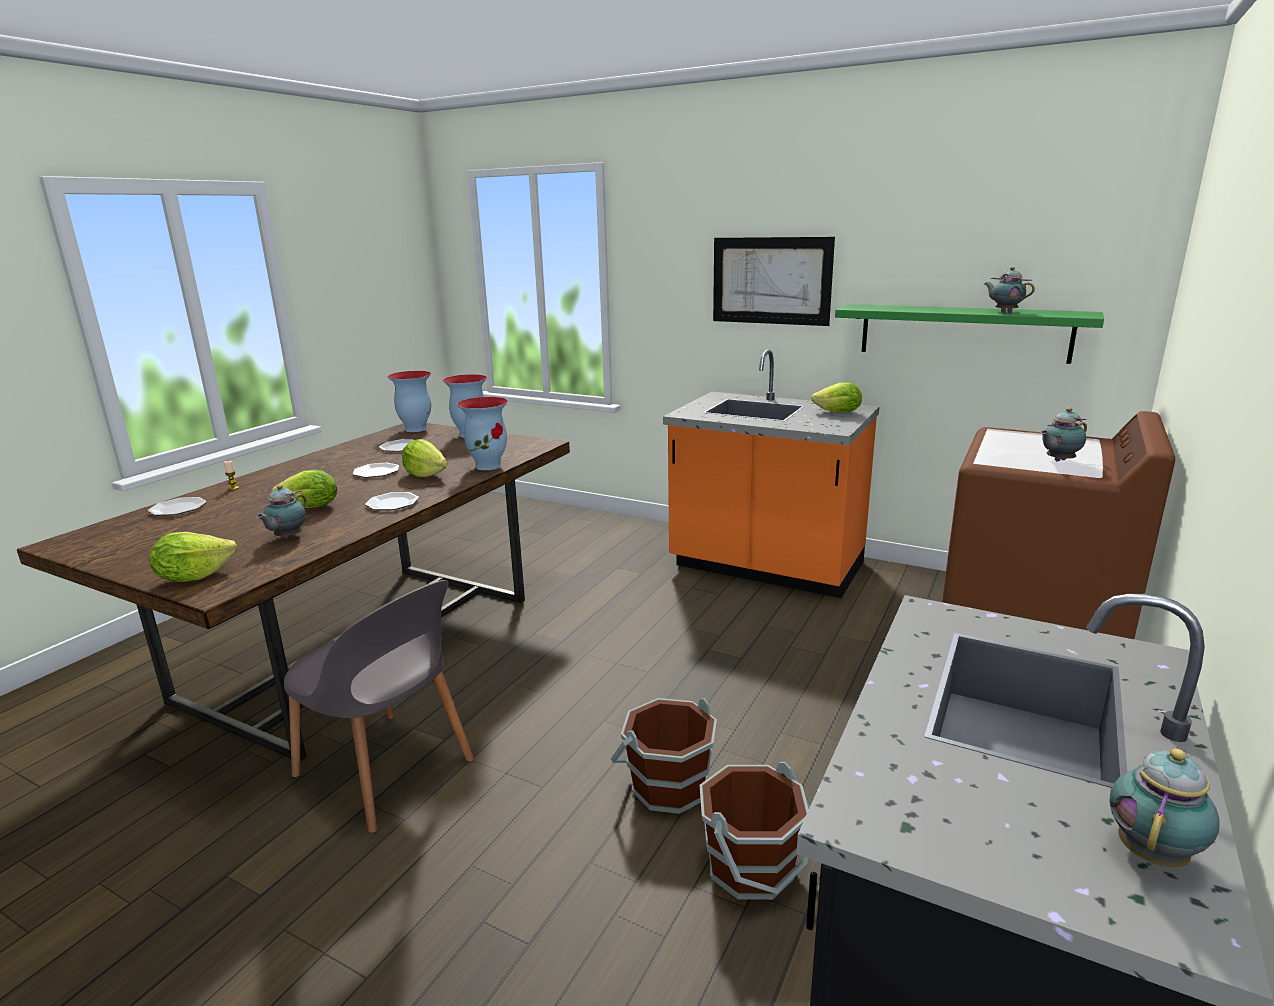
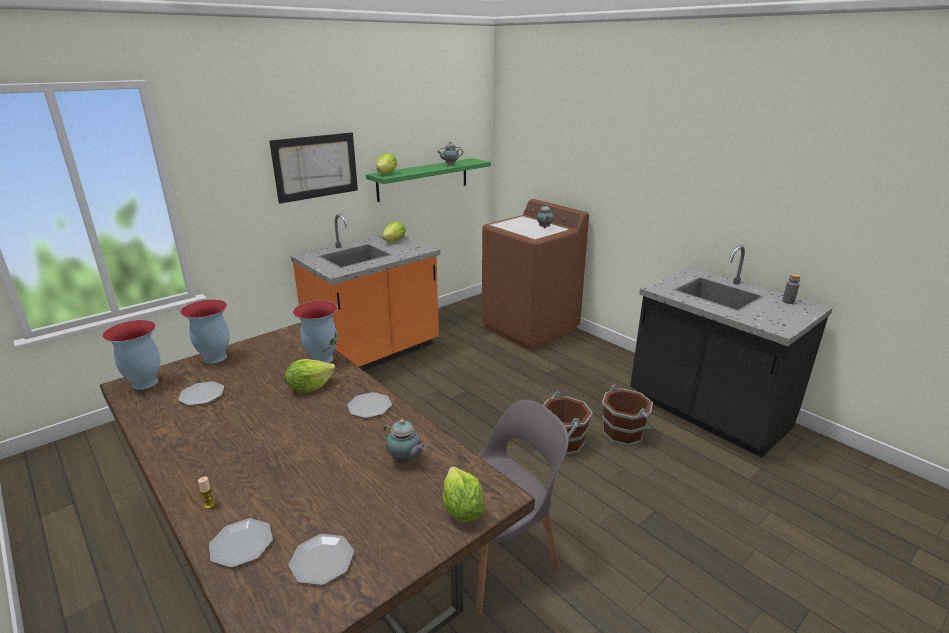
camera: 70 degrees left, 5 degrees up
lettuce [272,470,337,508] -> lettuce moved to [376,153,397,174]
plate [353,463,399,478] -> plate moved to [289,534,354,585]
teapot [1110,747,1220,867] -> grey bottle [782,274,801,304]

